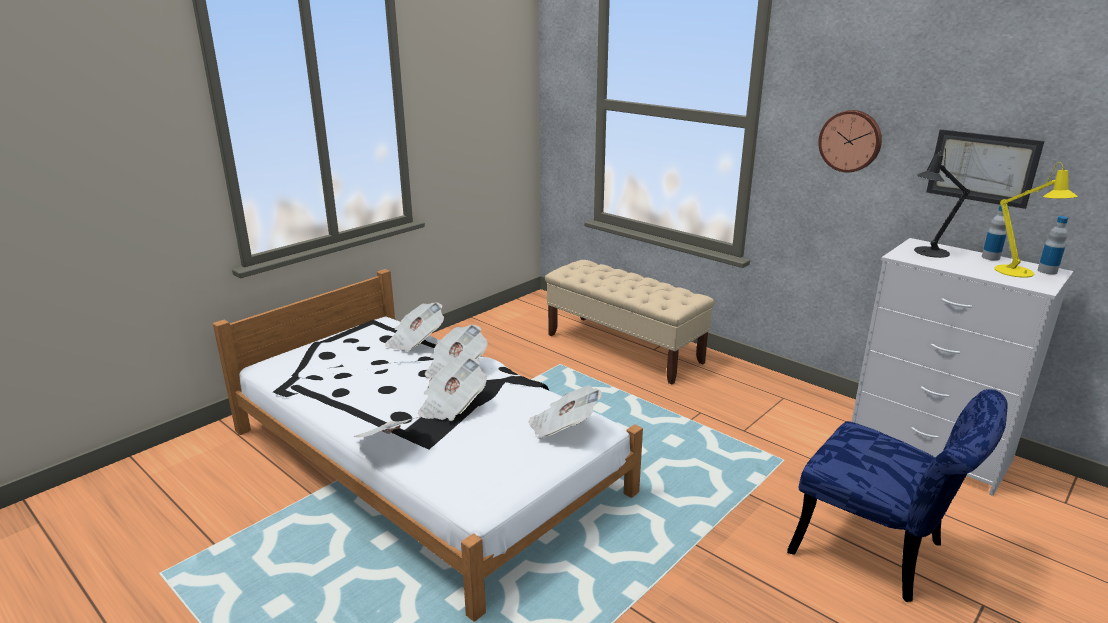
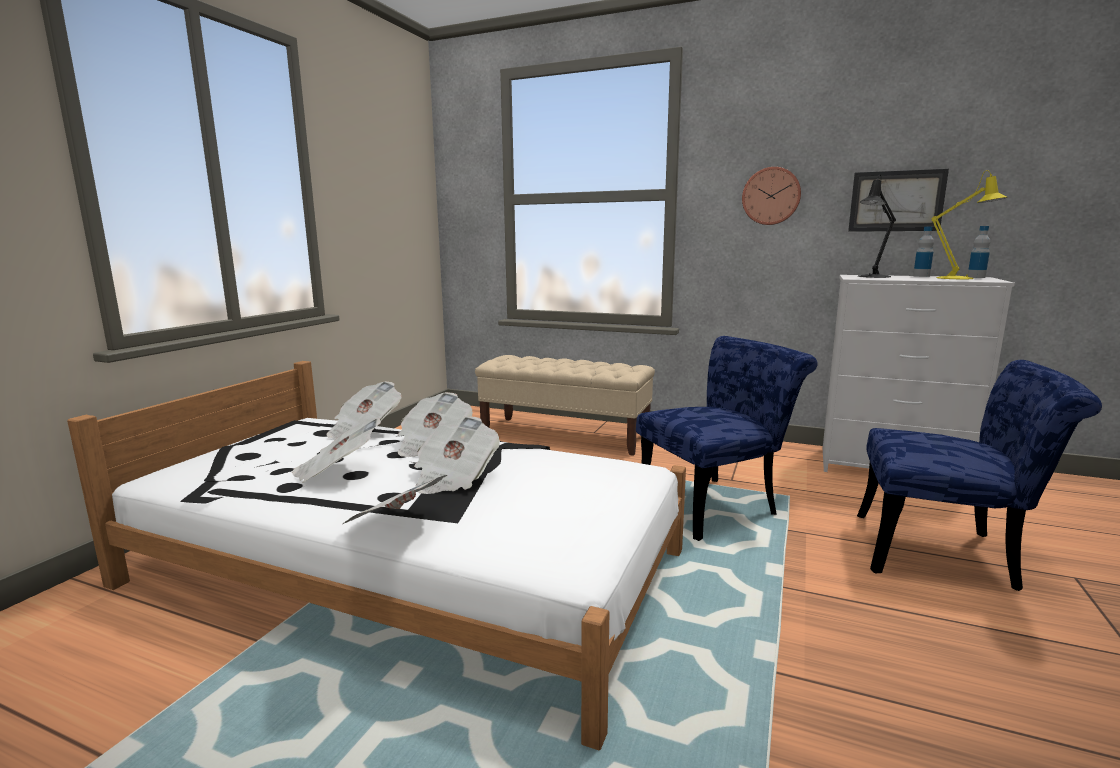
camera: 20 degrees left, 10 degrees down
newspaper [528,385,602,439] -> newspaper moved to [292,418,381,483]
none -> blue chair [636,336,818,541]

